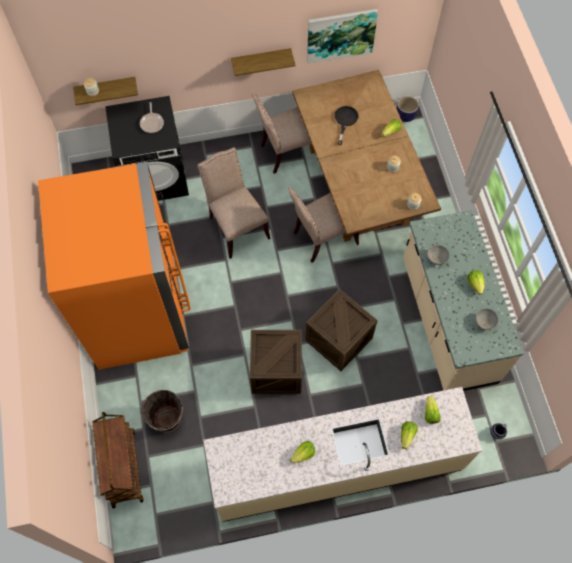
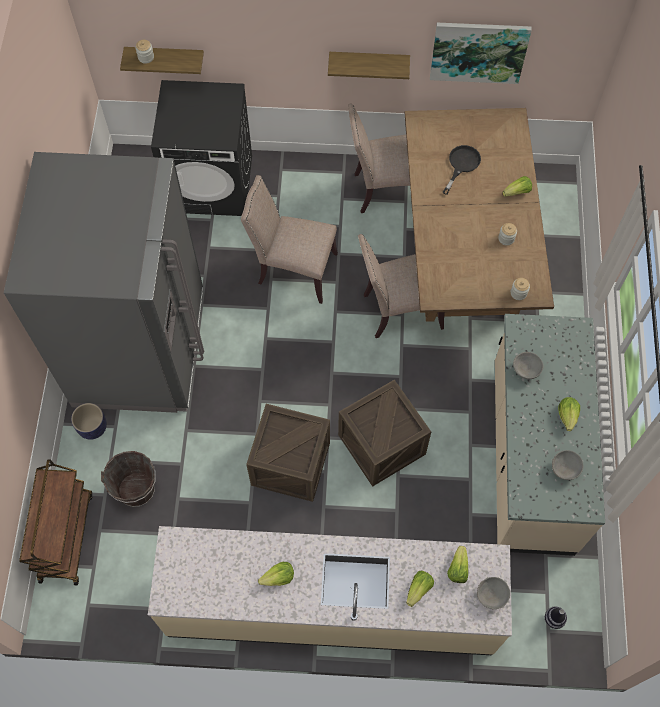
camera: 15 degrees right, 0 degrees up
orange fridge [38,162,191,370] -> grey fridge [4,152,204,413]
frying pan [140,102,164,133] -> none
beige chair [198,147,271,259] -> beige chair turned 60 degrees counterclockwise [241,175,338,304]
planter [397,96,419,122] -> planter moved to [71,403,107,440]
none -> grey bowl [477,577,510,609]

